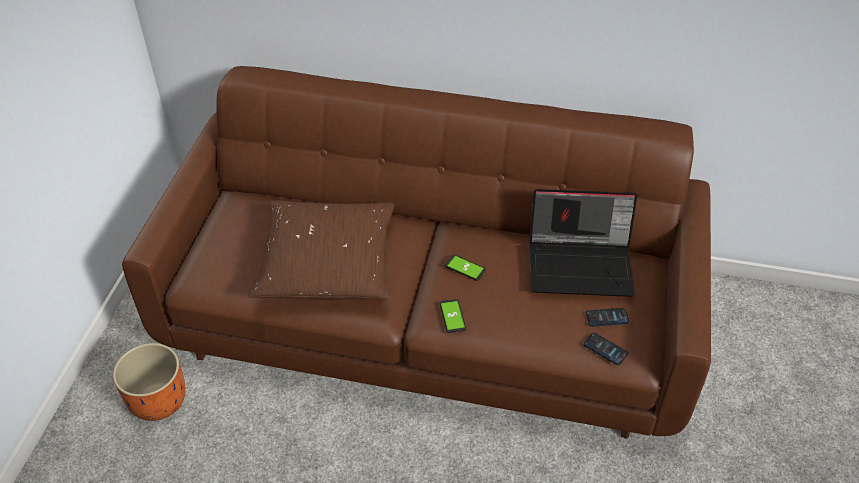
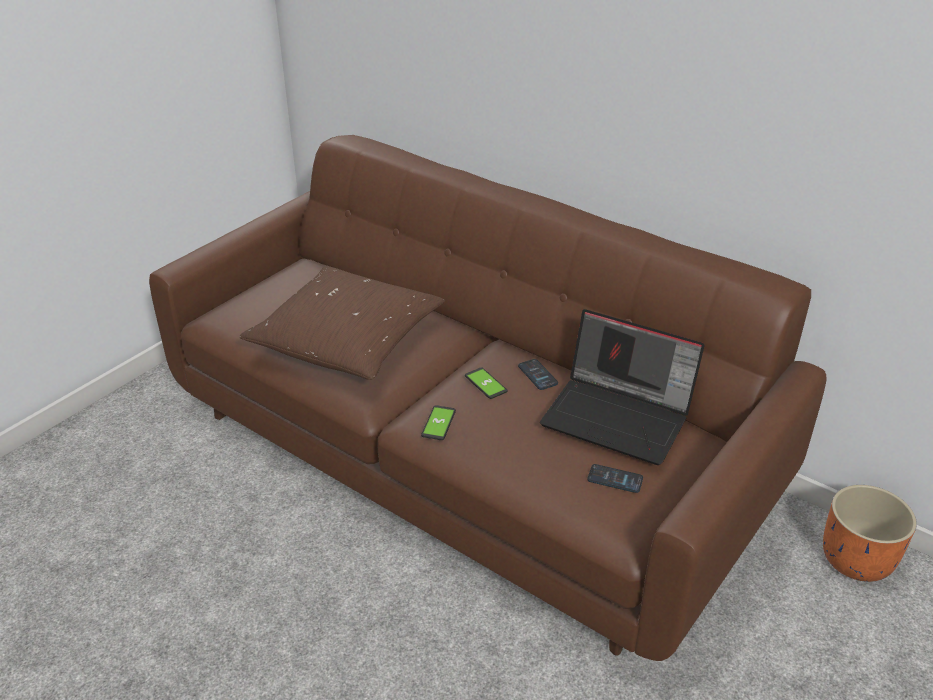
camera: 25 degrees right, 10 degrees down
orange planter [113,343,186,421] -> orange planter moved to [823,485,917,582]
phone [583,332,628,365] -> phone moved to [518,359,558,390]

